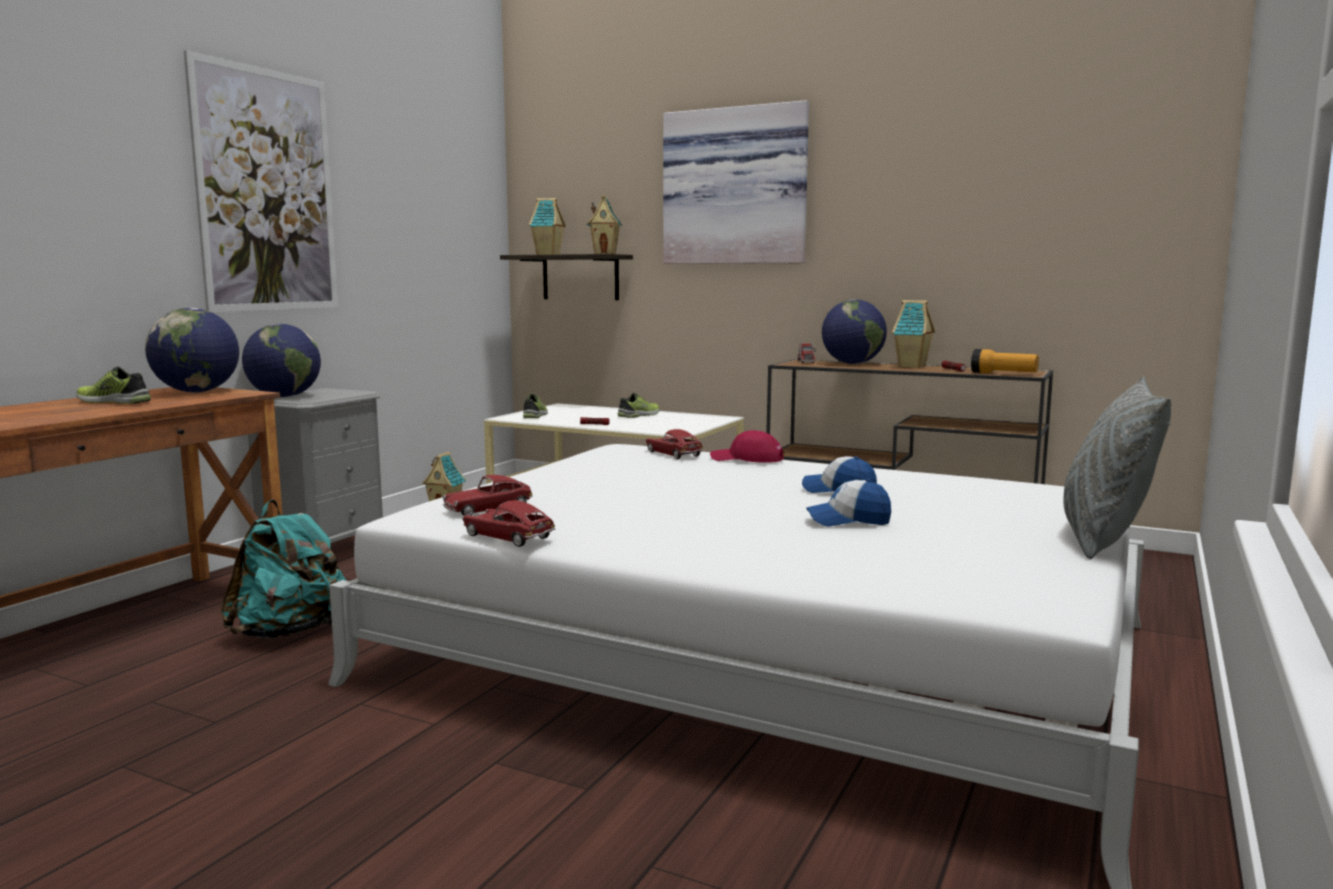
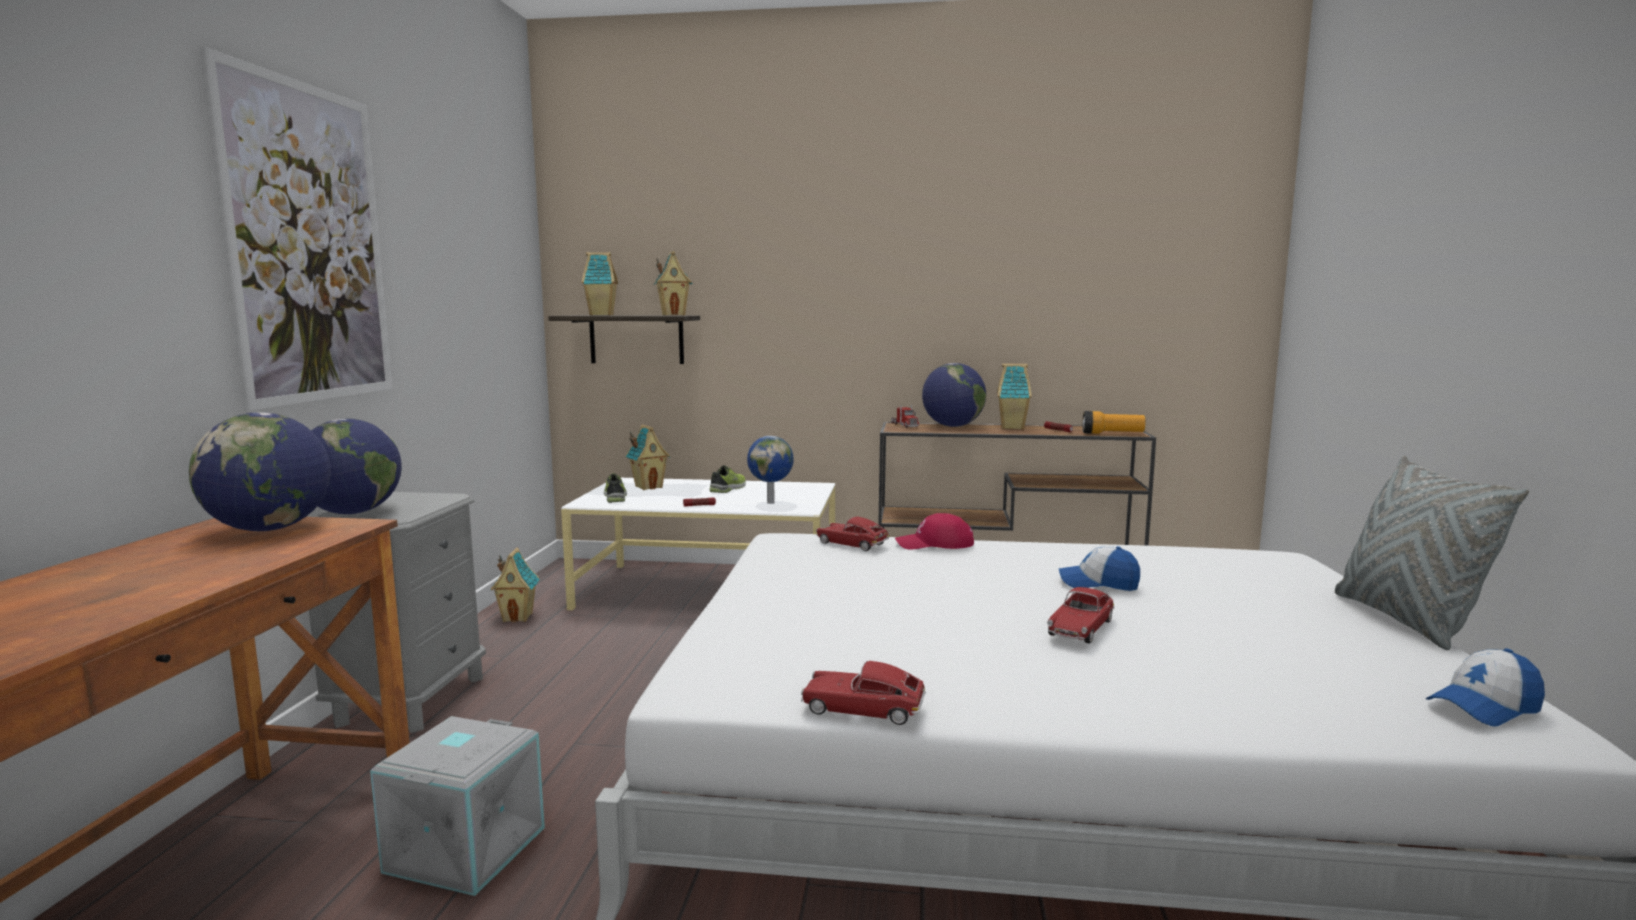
camera: 20 degrees left, 0 degrees up
shoe [76,367,151,404] -> none
turquoise backpack [220,500,347,639] -> grey storage box [370,716,545,896]
toy car [443,475,533,516] -> toy car moved to [1047,587,1114,644]
picture [663,100,809,264] -> none
cap [806,479,891,527] -> cap moved to [1426,649,1545,726]
none -> toy house [626,424,670,490]
none -> globe [747,436,794,504]

